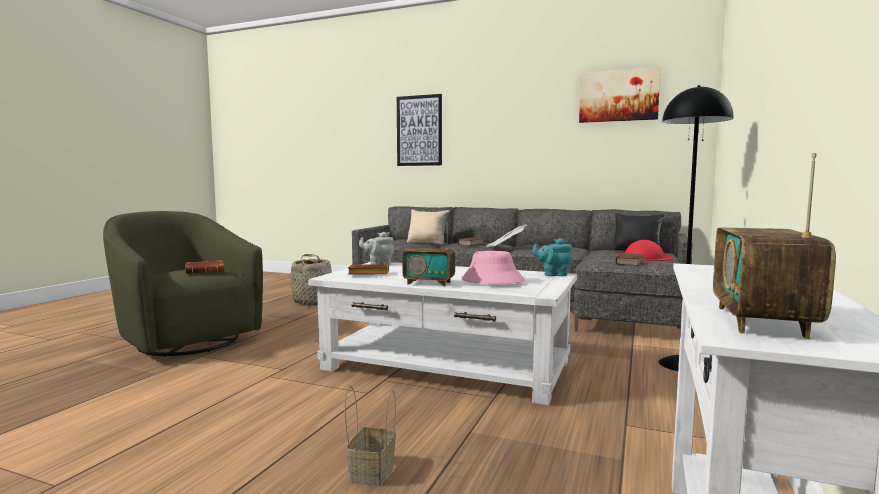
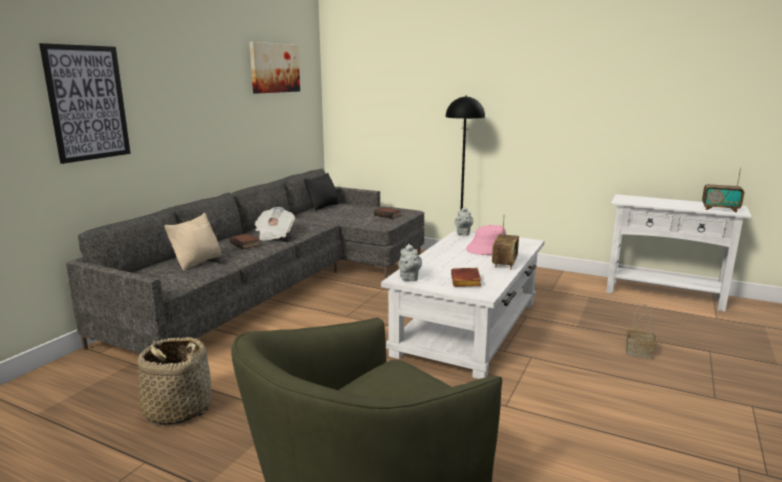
camera: 85 degrees left, 10 degrees up
brown book [185,260,224,274] -> none
turquoise teapot [532,238,572,276] -> grey teapot [454,207,473,236]
red hat [616,240,673,261] -> none

